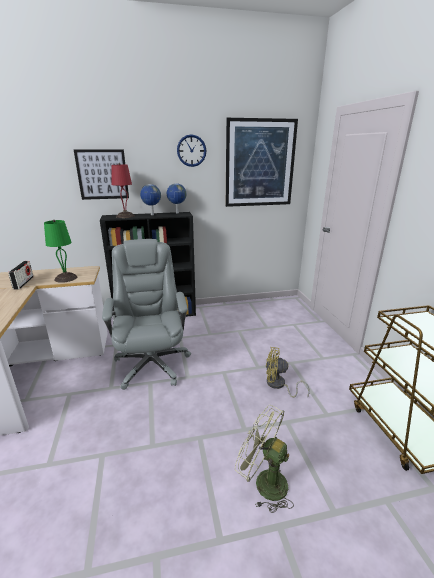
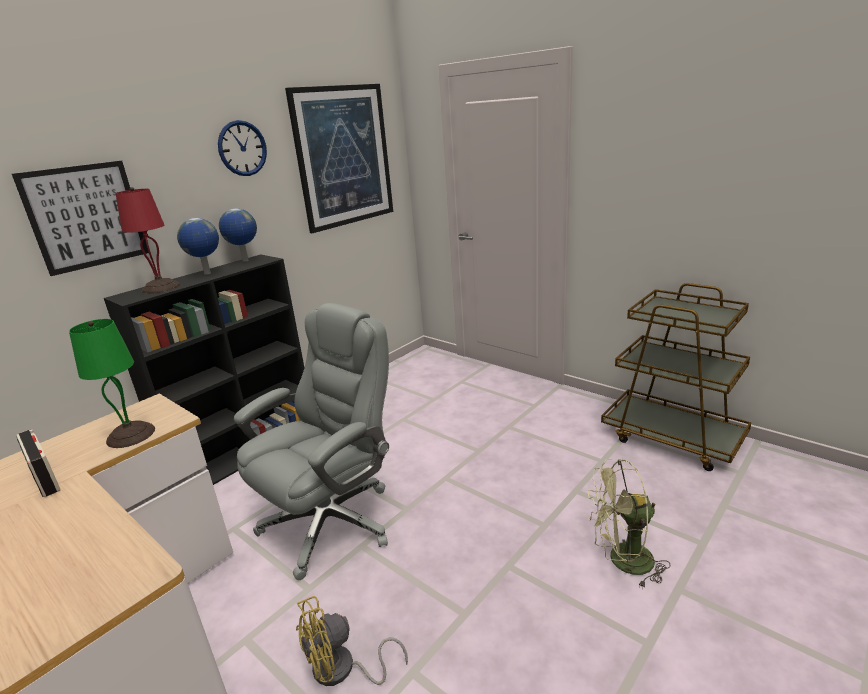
camera: 35 degrees left, 0 degrees up
grey office chair [102,239,191,390] -> grey office chair turned 90 degrees clockwise [234,303,389,580]
yellow fan [266,347,310,398] -> yellow fan moved to [296,596,408,686]

